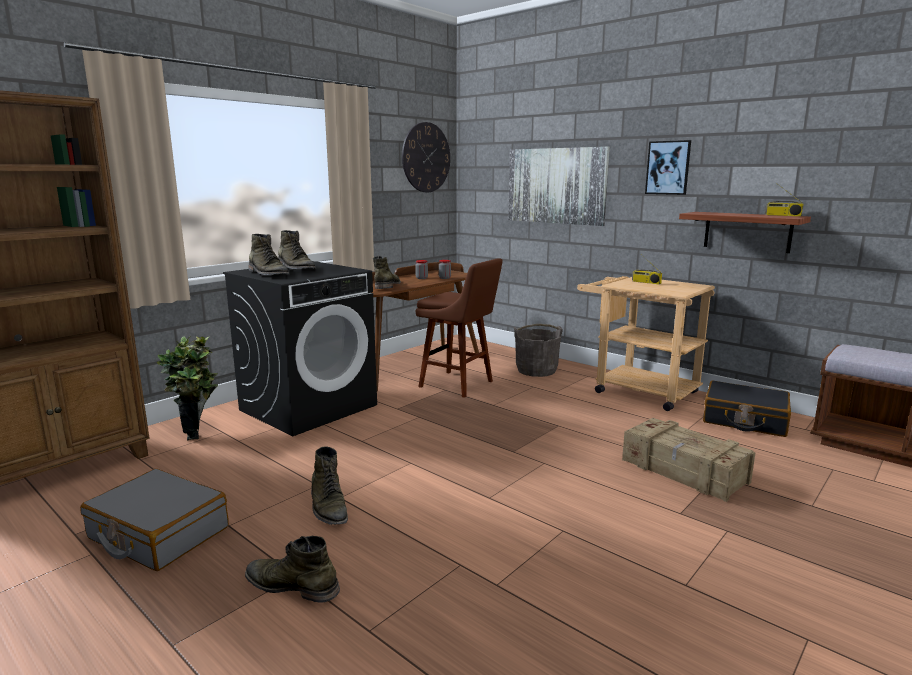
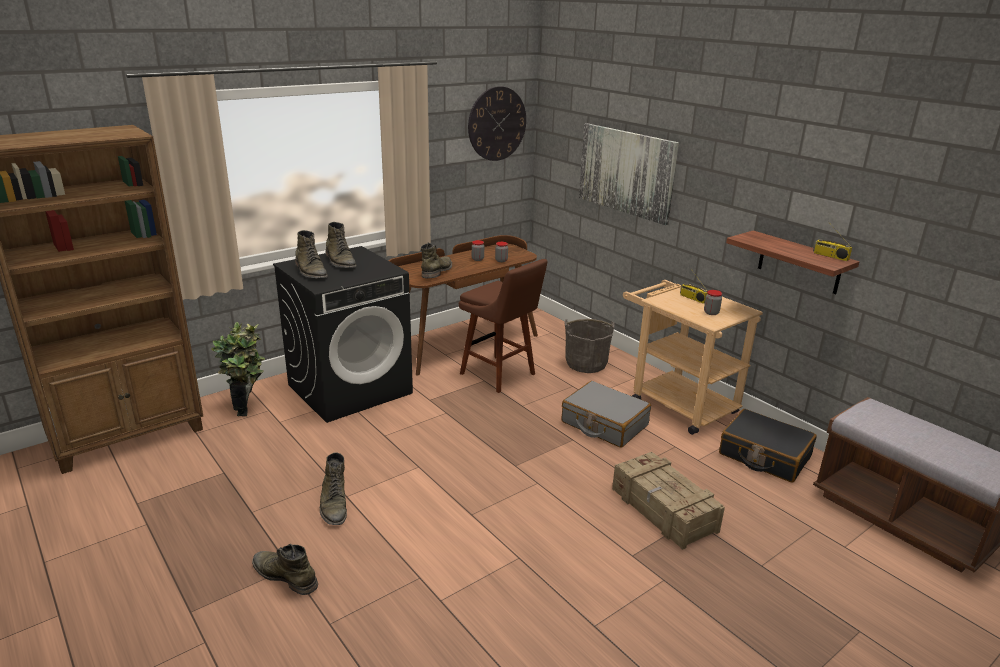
camera: 10 degrees right, 10 degrees up
grey suitcase [80,469,229,571] -> grey suitcase moved to [562,381,651,448]
picture [645,140,691,195] -> none
none -> jar [704,290,722,315]

